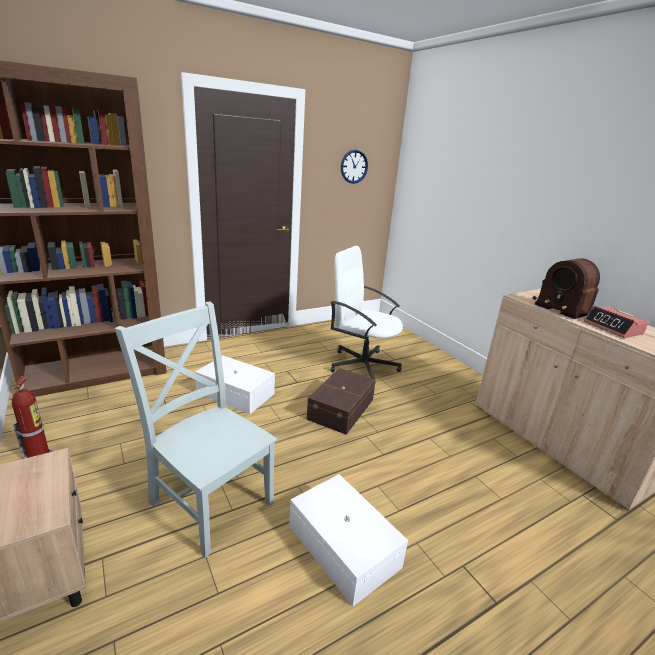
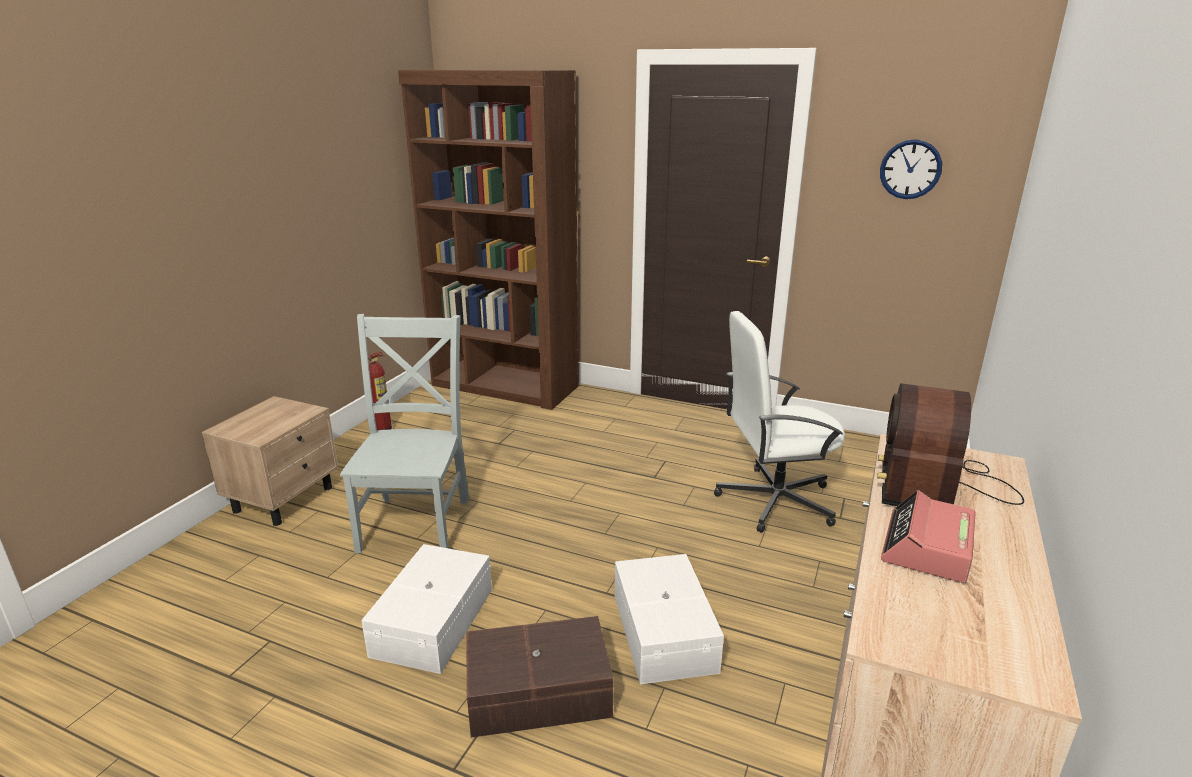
camera: 55 degrees right, 0 degrees up
white storage box [195,356,275,414] -> white storage box moved to [615,554,724,684]
brown storage box [307,368,376,435] -> brown storage box moved to [466,616,613,738]
white office chair [330,246,403,379] -> white office chair turned 90 degrees counterclockwise [714,311,845,533]

